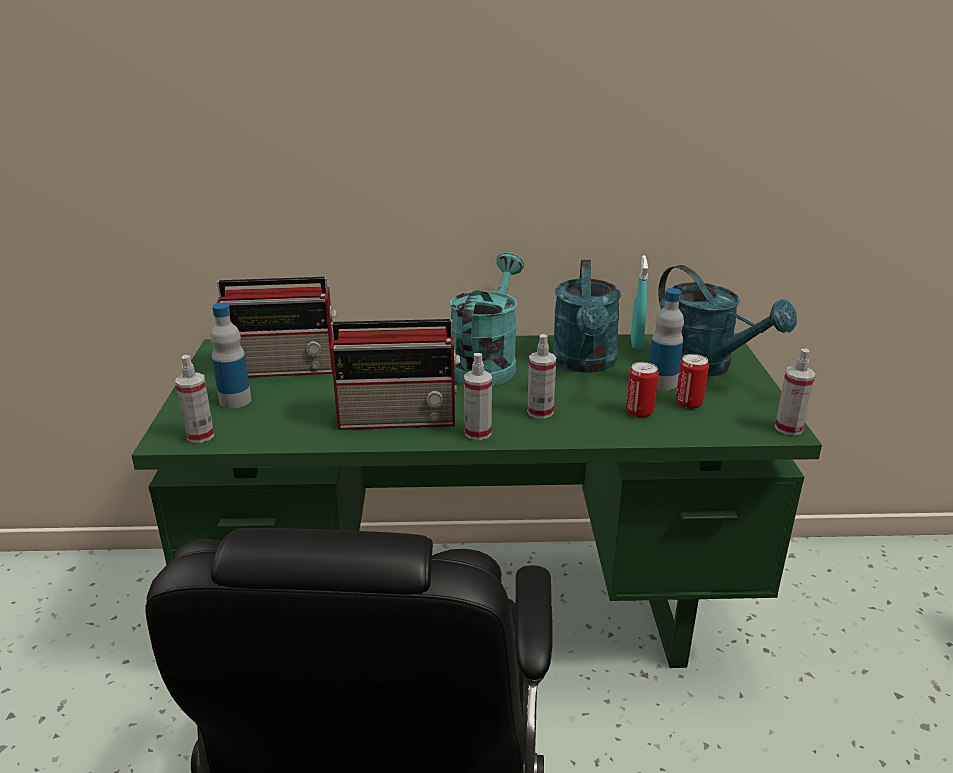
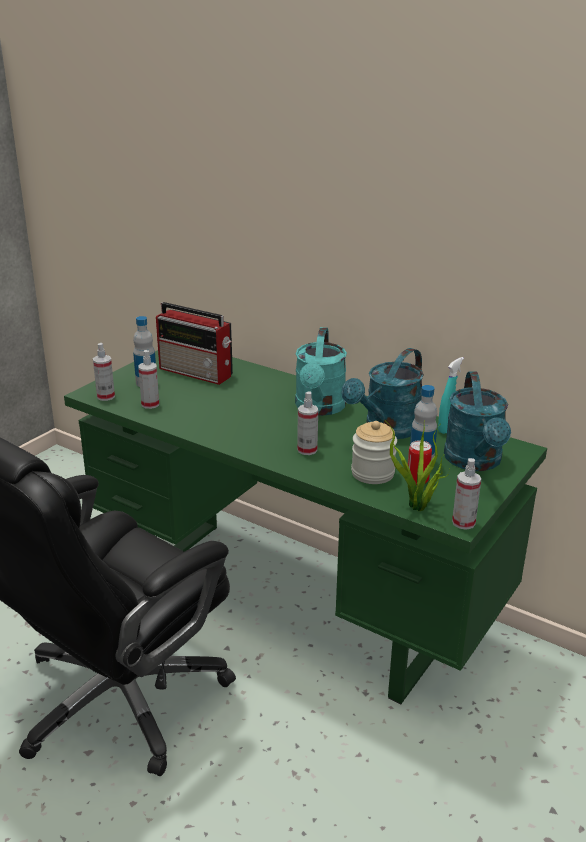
camera: 35 degrees right, 0 degrees up
radio [330,319,460,430] -> none
turquoise watering can [450,252,524,386] -> turquoise watering can turned 135 degrees clockwise [295,327,347,416]
spray bottle [464,353,492,440] -> spray bottle moved to [138,350,159,409]
can [626,362,659,418] -> jar [351,421,397,484]
none -> potted plant [390,419,450,511]

